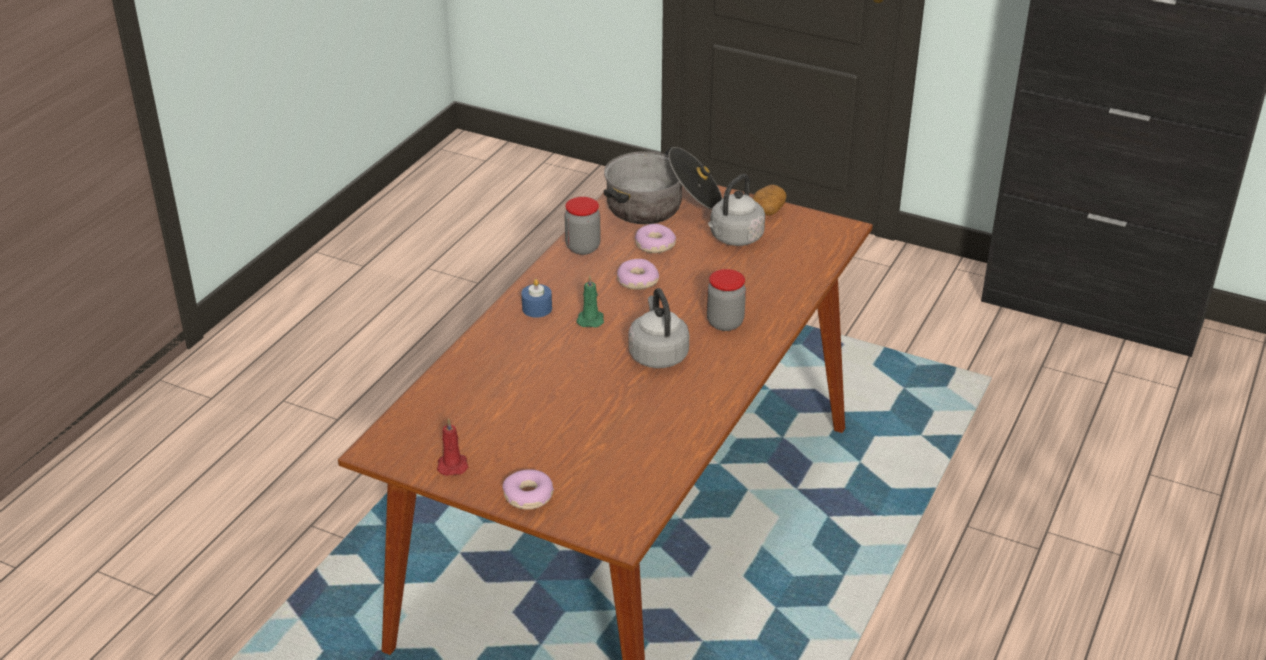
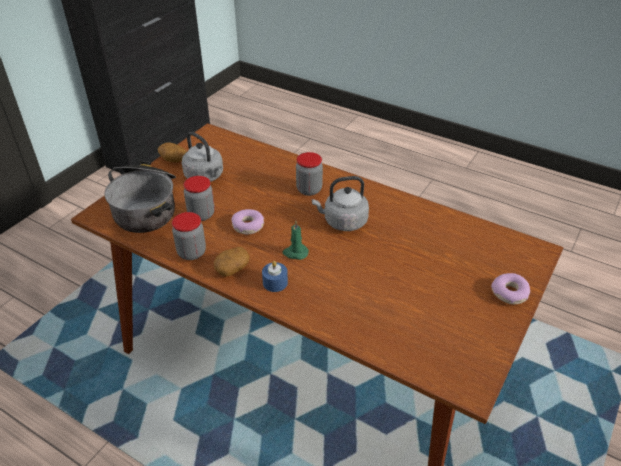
camera: 85 degrees left, 5 degrees up
red candle [437,418,468,476] -> none
donut [635,224,676,253] -> jar [183,176,215,221]
none -> potato [214,247,250,277]

